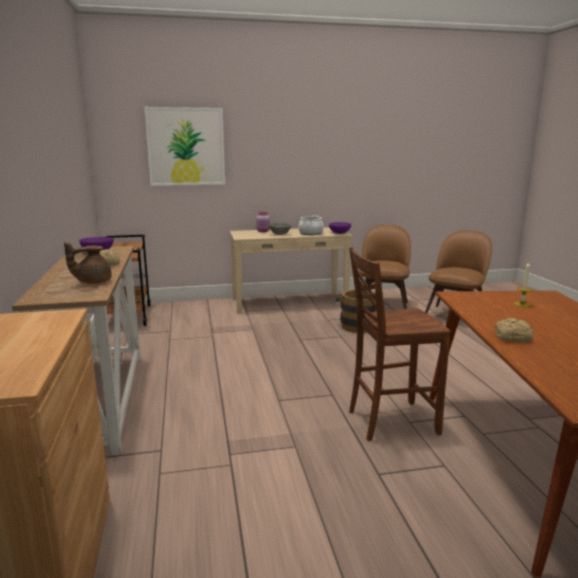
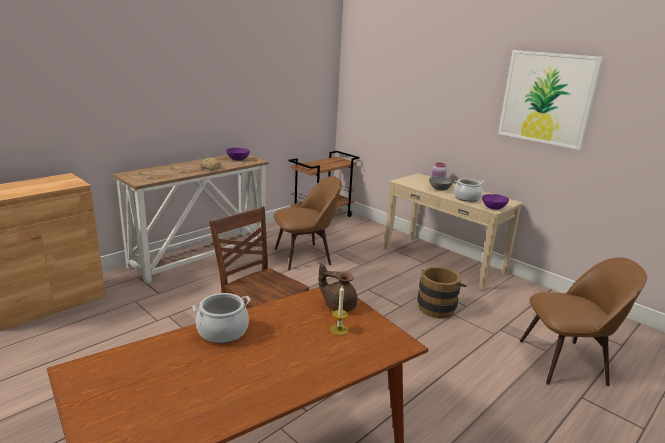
camera: 55 degrees right, 5 degrees up
brown teapot [64,242,112,284] -> brown teapot moved to [319,263,357,312]
picture [144,107,225,186] -> picture moved to [498,50,604,150]
brown chair [360,225,411,309] -> brown chair moved to [273,176,341,271]
bread [495,317,534,342] -> cooking pot [192,293,251,343]

